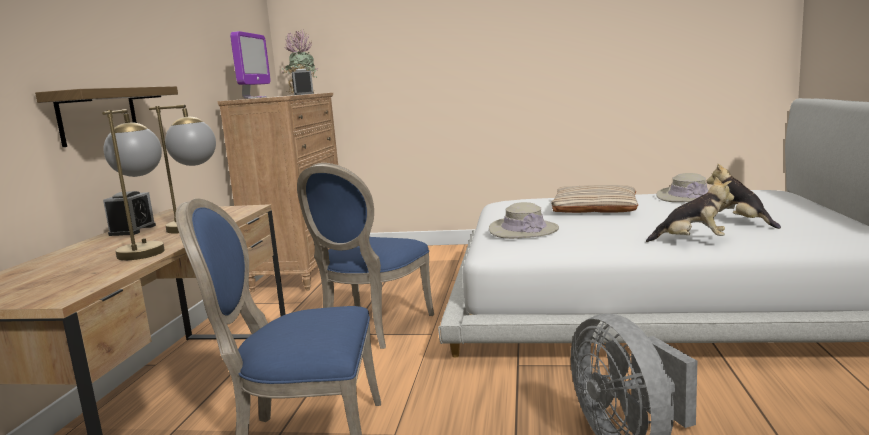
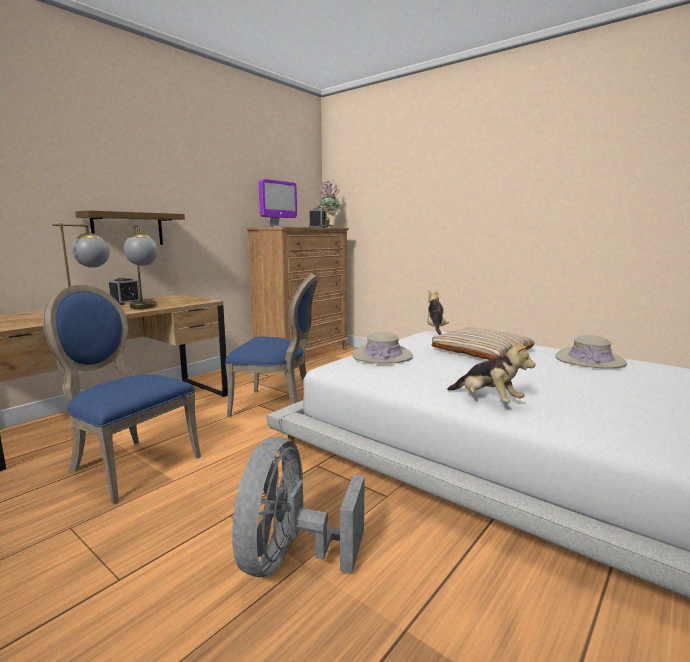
camera: 30 degrees right, 0 degrees up
blue chair [297,163,434,349] -> blue chair turned 135 degrees counterclockwise [225,274,319,417]
plush toy [707,164,781,229] -> plush toy moved to [427,291,449,335]

